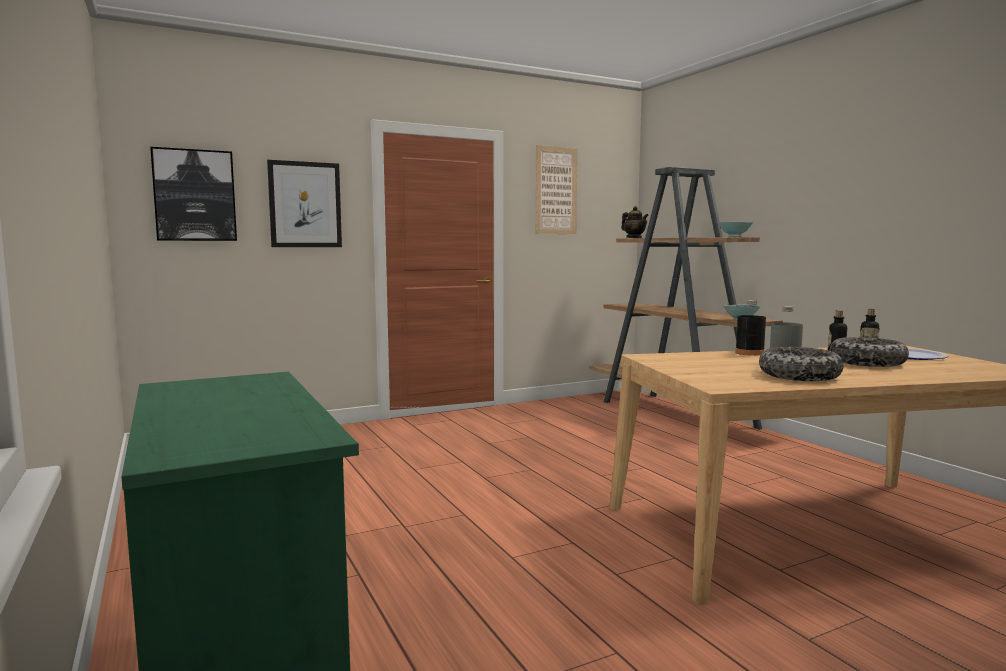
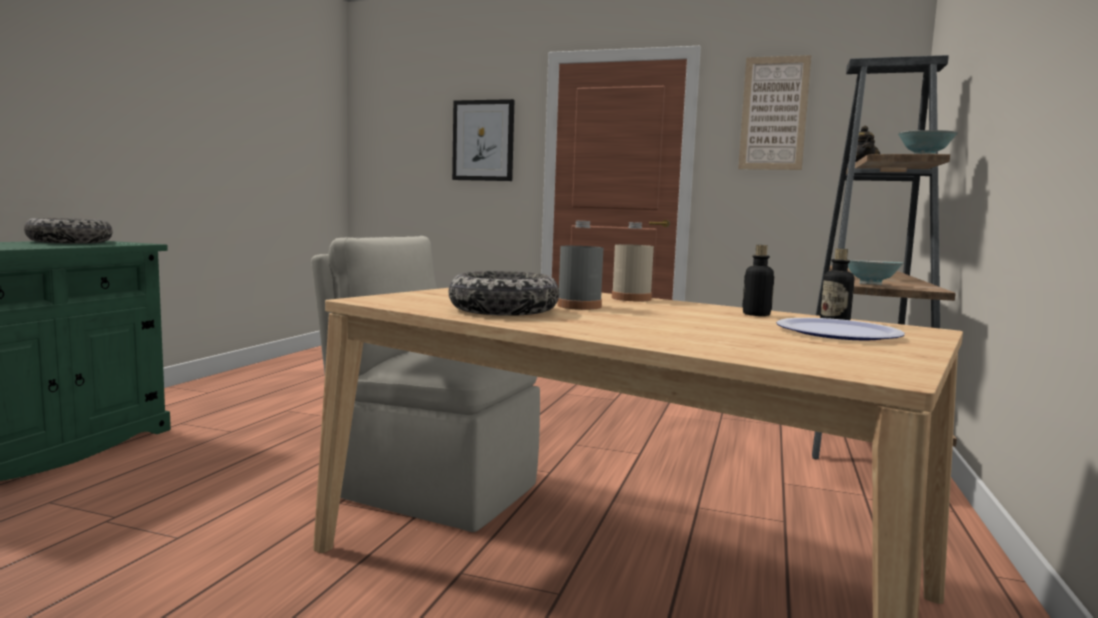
camera: 45 degrees right, 0 degrees up
picture [150,147,237,241] -> none
black bottle [735,300,766,356] -> beige bottle [612,222,654,301]
bowl [830,337,909,367] -> bowl moved to [24,218,113,244]
none -> beige chair [311,236,540,532]

